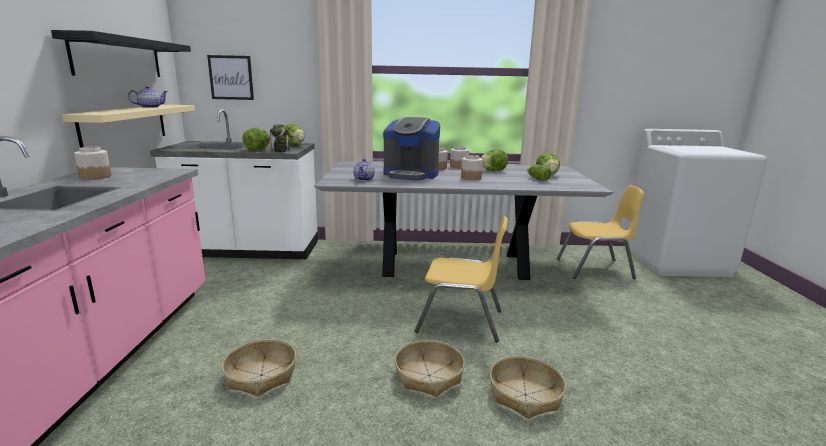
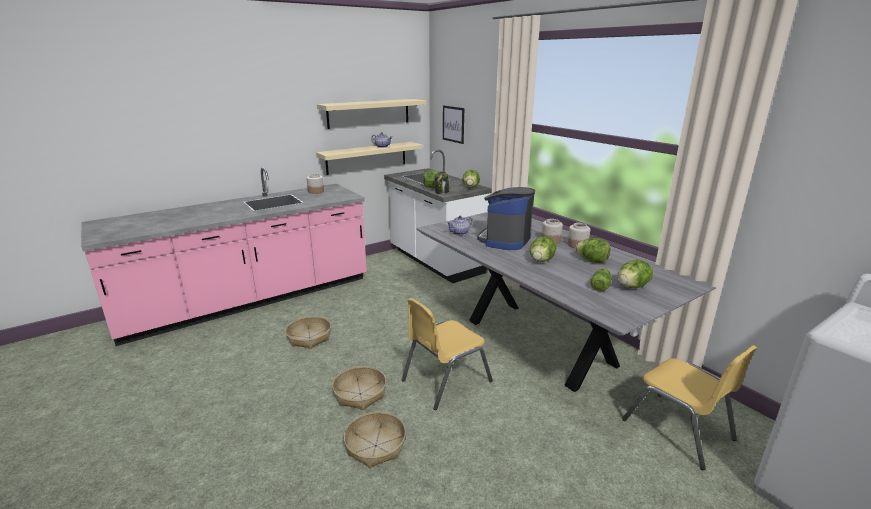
camera: 55 degrees right, 5 degrees up
black shelf [51,30,191,77] -> beige shelf [317,99,426,129]
coffee machine [383,117,440,181] -> coffee machine turned 45 degrees clockwise [477,187,535,250]
yellow chair [414,216,507,342] -> yellow chair turned 75 degrees clockwise [402,298,493,410]
jar [461,155,483,180] -> lettuce [530,236,556,262]

